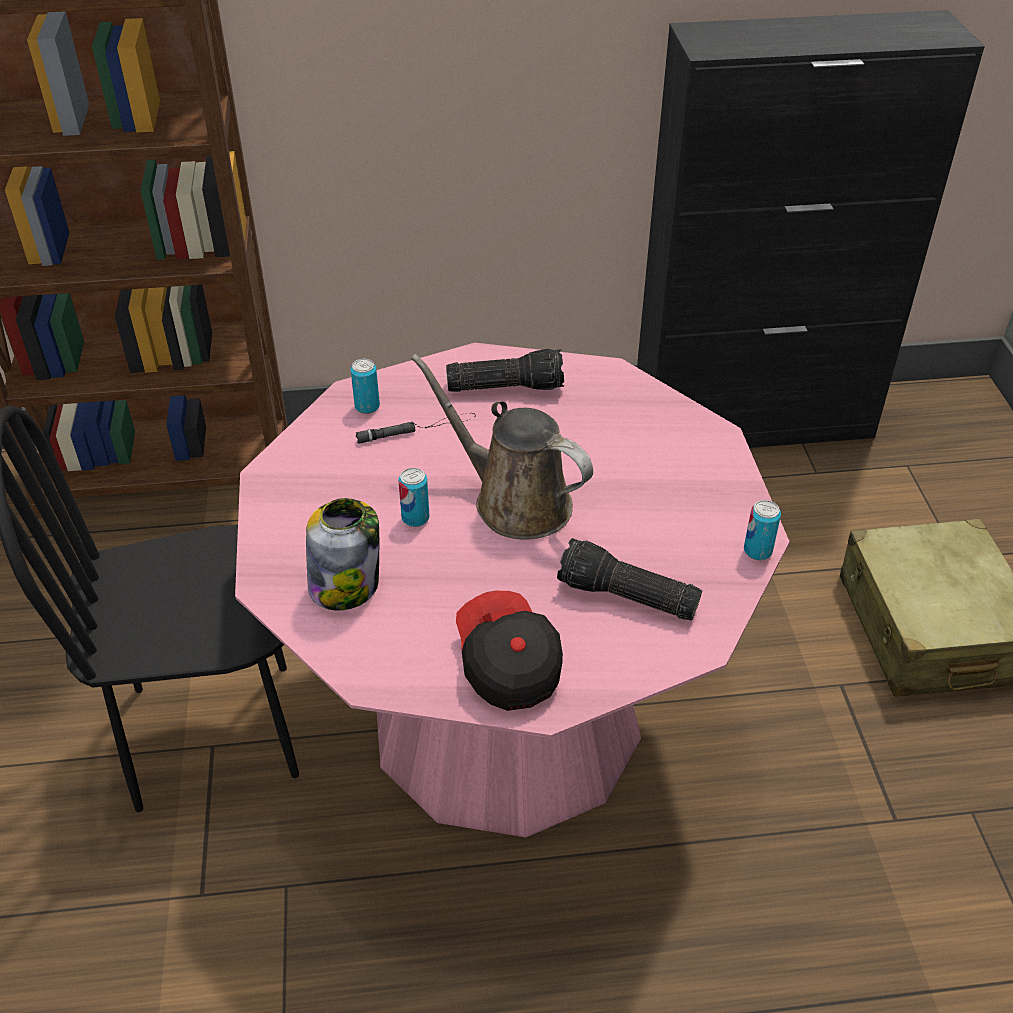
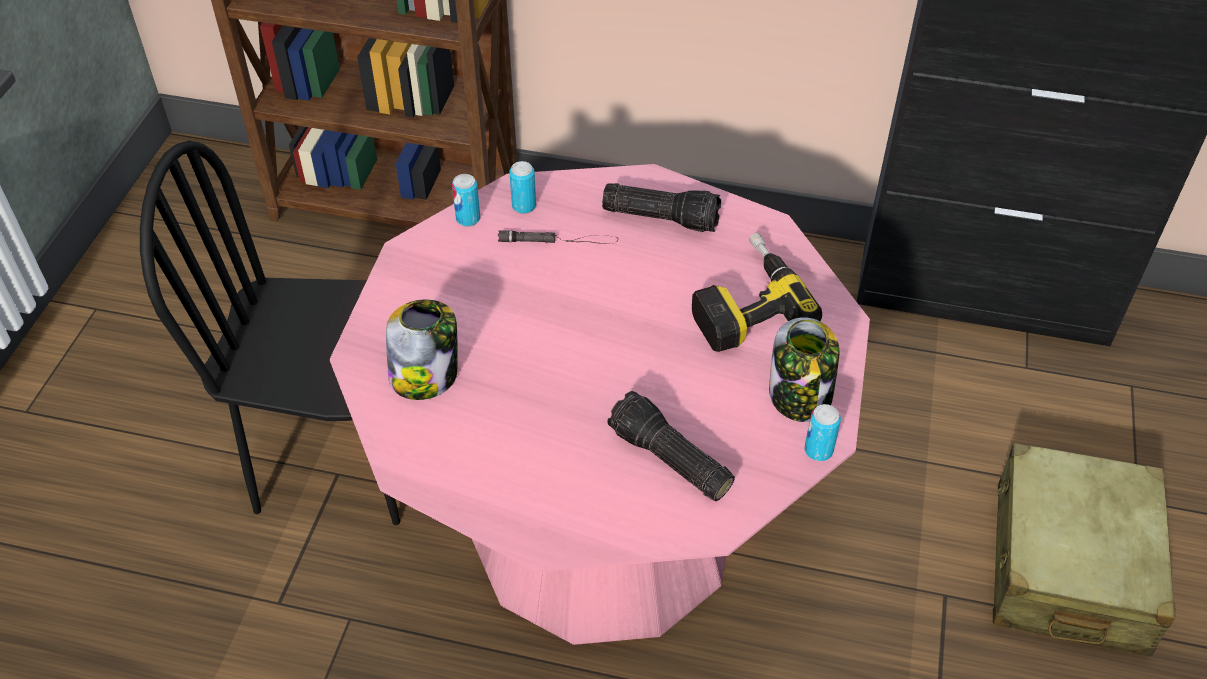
camera: 20 degrees right, 5 degrees up
can [398,468,429,527] -> can moved to [452,174,480,226]
brown watering can [411,354,593,539] -> none
cap [456,591,563,711] -> none
none -> power drill [692,233,822,352]
none -> jar [769,317,840,422]

